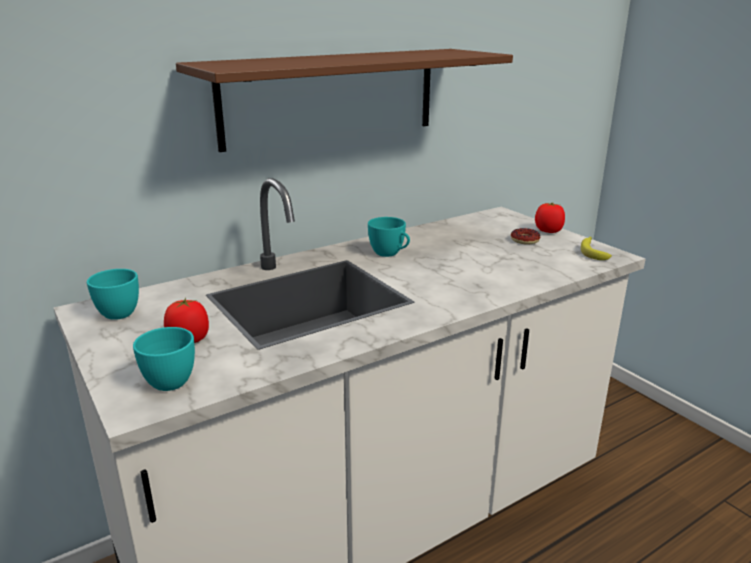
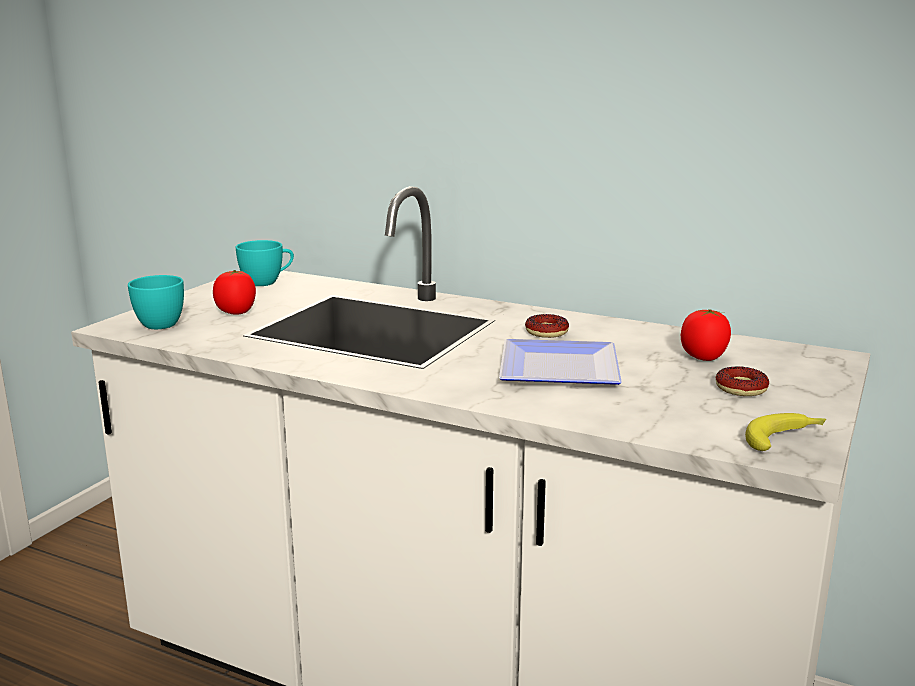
camera: 60 degrees right, 5 degrees down
brown shelf [176,49,513,152] -> none
turquoise cup [368,217,410,257] -> donut [525,314,569,338]
tomato [535,202,565,233] -> tomato moved to [681,309,731,361]
none -> plate [499,339,622,385]

